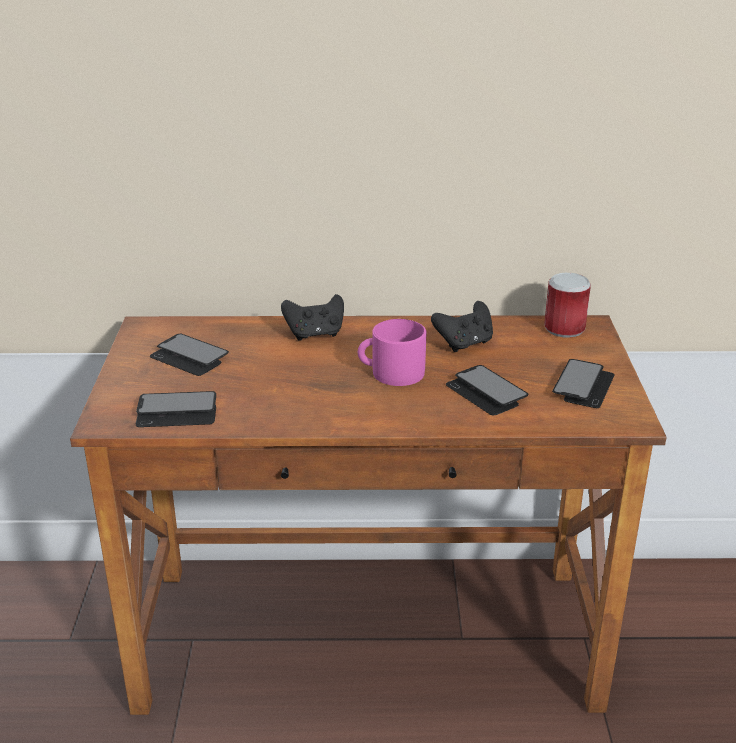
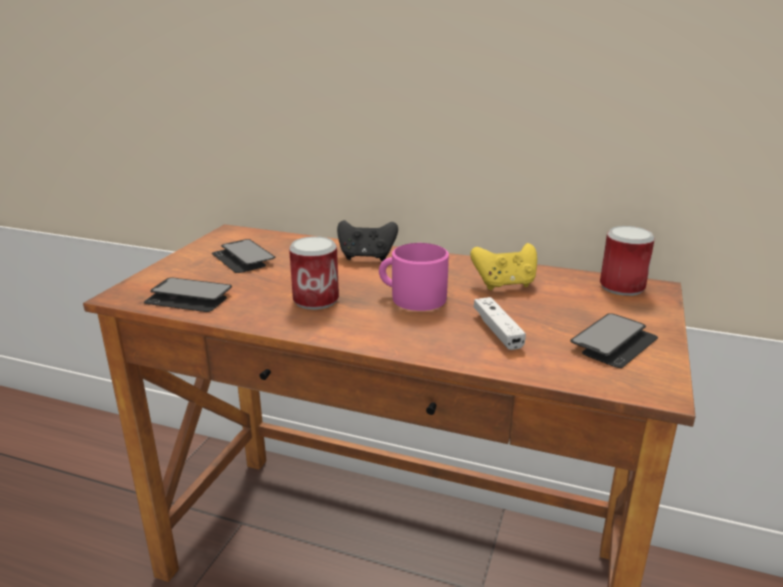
camera: 20 degrees right, 5 degrees down
black game controller [431,301,493,352] -> yellow game controller [470,243,537,290]
phone [446,365,528,415] -> white game controller [474,297,526,350]
none -> can [289,236,339,310]

